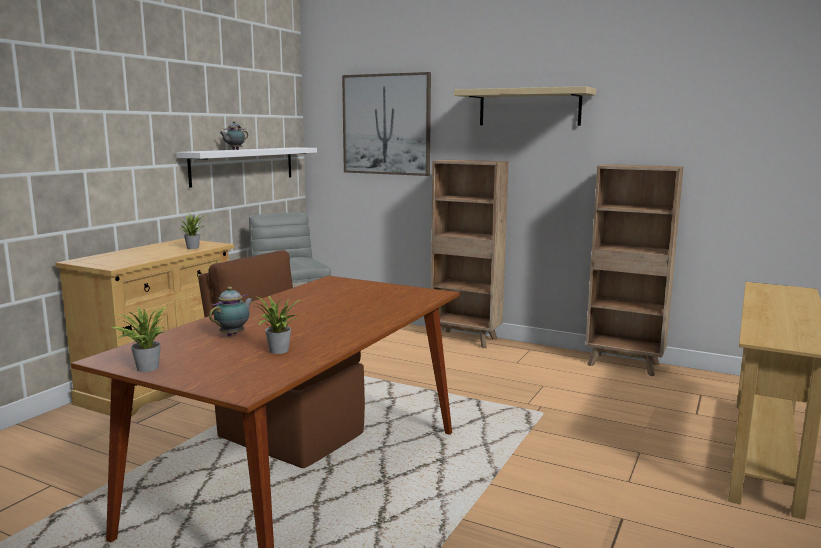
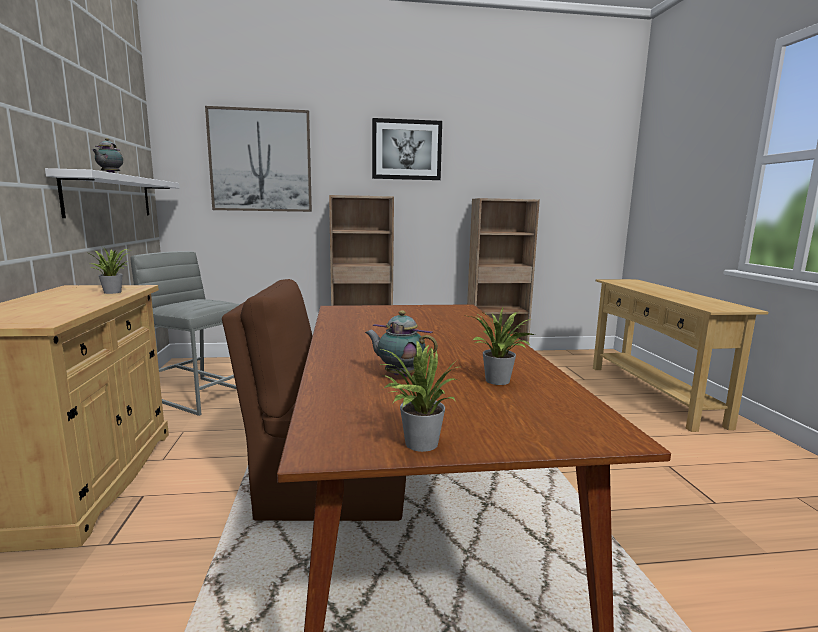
camera: 35 degrees left, 0 degrees up
teapot [209,287,253,336] -> teapot turned 60 degrees counterclockwise [365,310,438,377]
beige shelf [454,86,596,126] -> picture [372,118,442,180]

